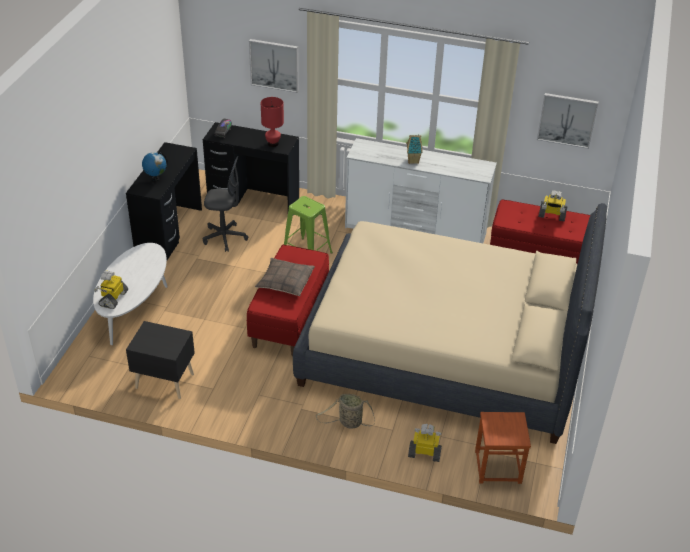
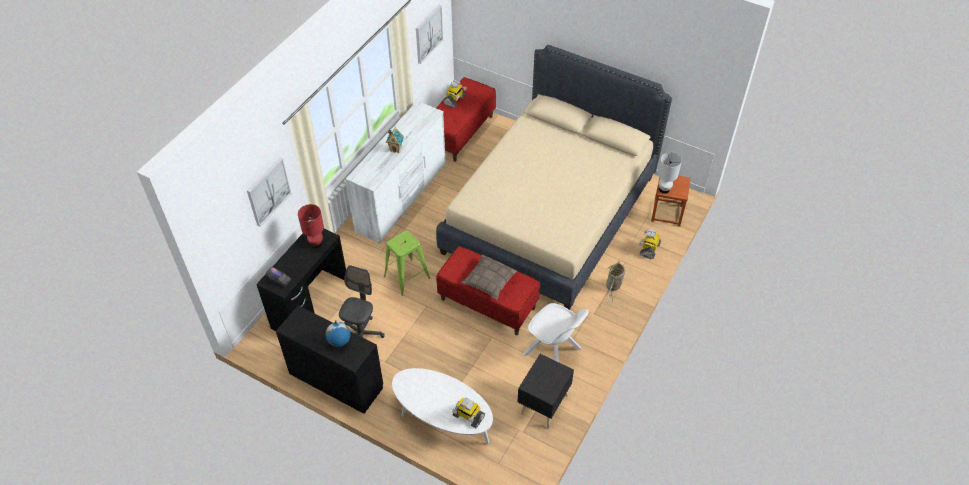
camera: 75 degrees left, 10 degrees up
none -> white chair [523,303,588,362]
none -> white table lamp [658,152,682,194]

